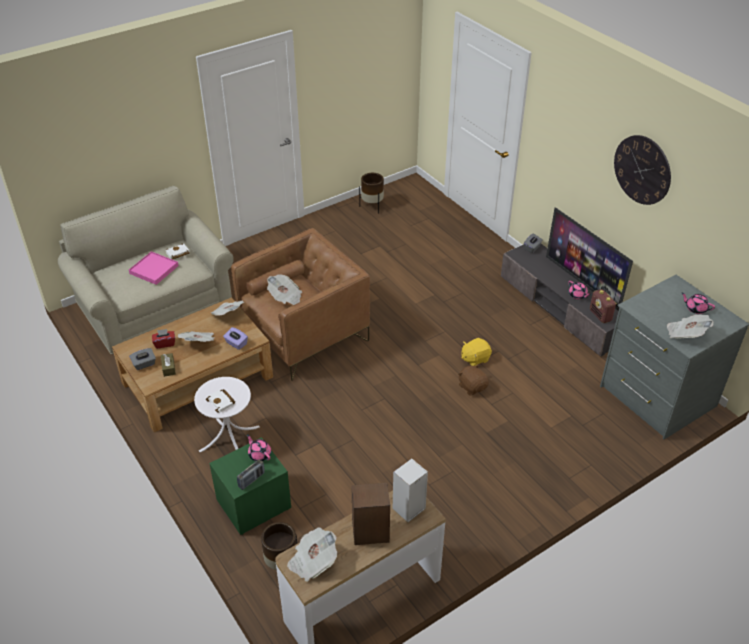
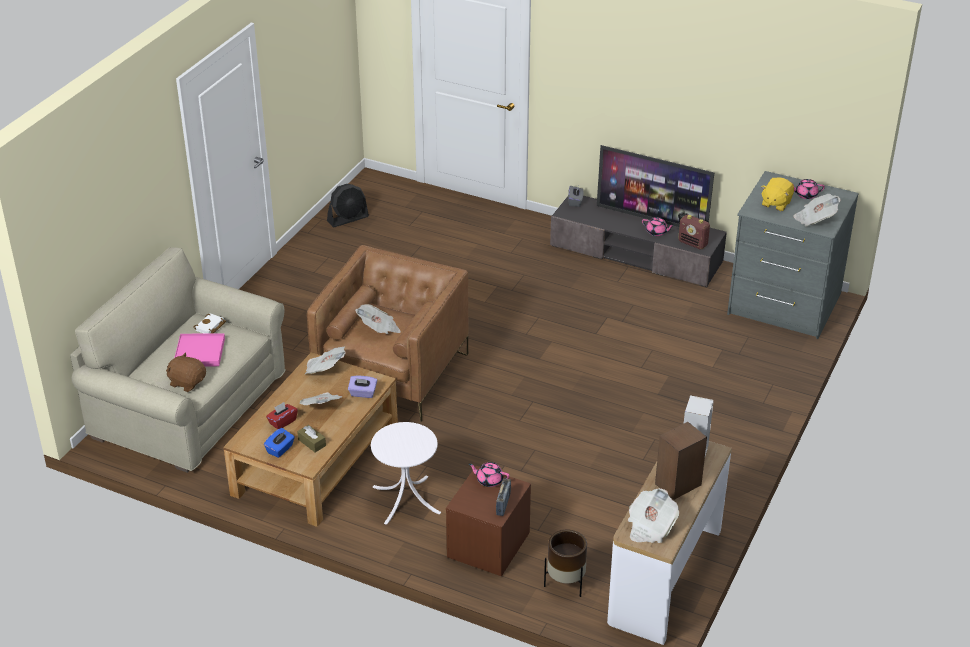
camera: 30 degrees left, 5 degrees down
grey tissue box [129,348,156,370] -> blue tissue box [264,428,295,458]
white book [206,389,235,413] -> none
green nightstand [209,437,291,535] -> brown nightstand [446,466,531,576]
brown planter [359,173,384,214] -> black fan [327,184,369,227]
brown plush toy [458,364,489,395] -> brown plush toy moved to [166,353,206,392]
yellow plush toy [461,338,492,366] -> yellow plush toy moved to [761,178,794,211]
wall clock [614,135,671,205] -> none

